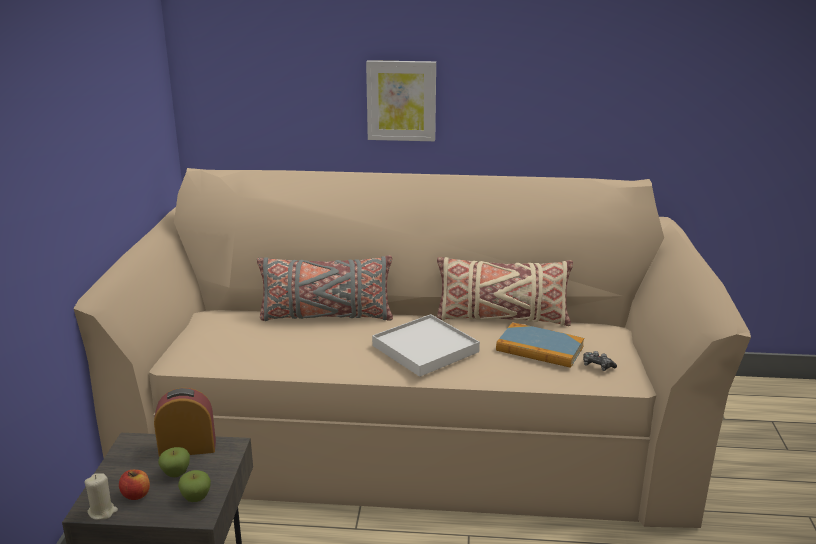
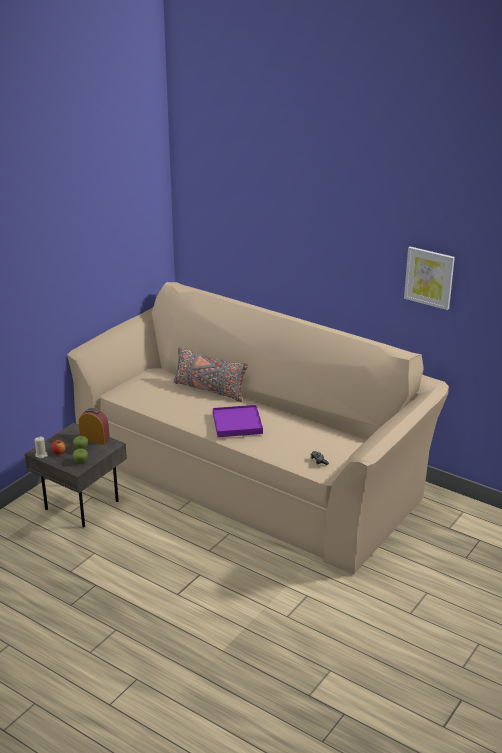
camera: 30 degrees right, 5 degrees up
picture [366,60,436,141] -> picture moved to [404,247,455,310]
white tray [372,314,480,377] -> purple tray [213,405,263,437]
beige pillow [437,257,573,326] -> none
book [496,323,584,368] -> none

